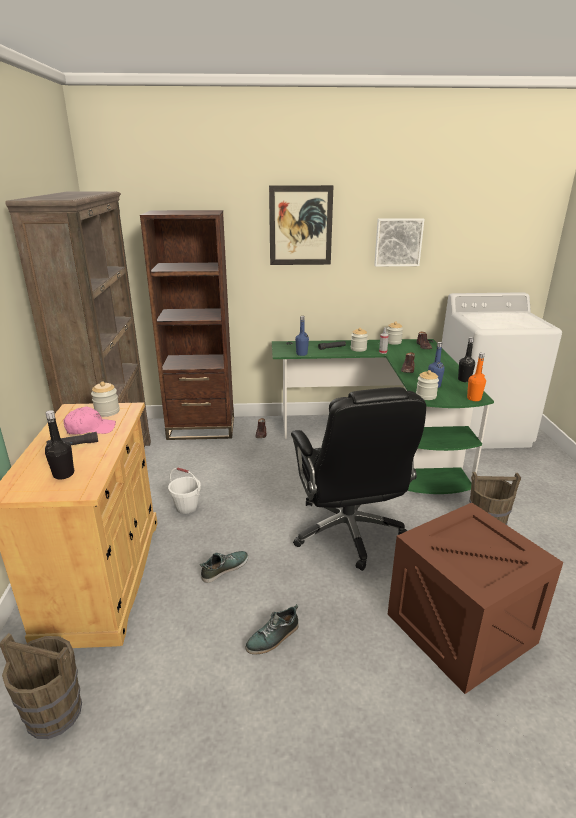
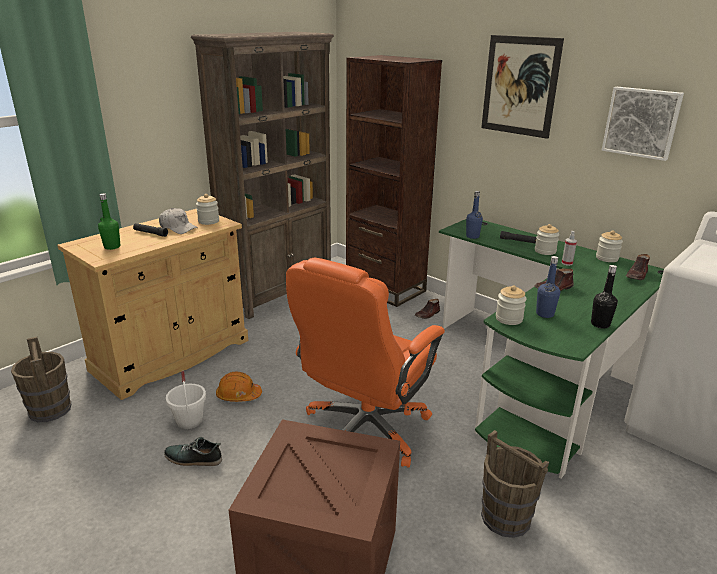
camera: 45 degrees right, 0 degrees up
black bottle [45,410,74,479] -> green bottle [98,193,120,250]
pink cap [63,407,116,435] -> white cap [159,208,198,234]
white bucket [168,468,201,514] -> white bucket moved to [166,371,206,429]
shoe [200,551,248,583] -> orange hard hat [216,371,262,402]
black office chair [291,387,426,571] -> orange office chair [286,258,445,468]
orange bottle [467,353,486,401] -> none

